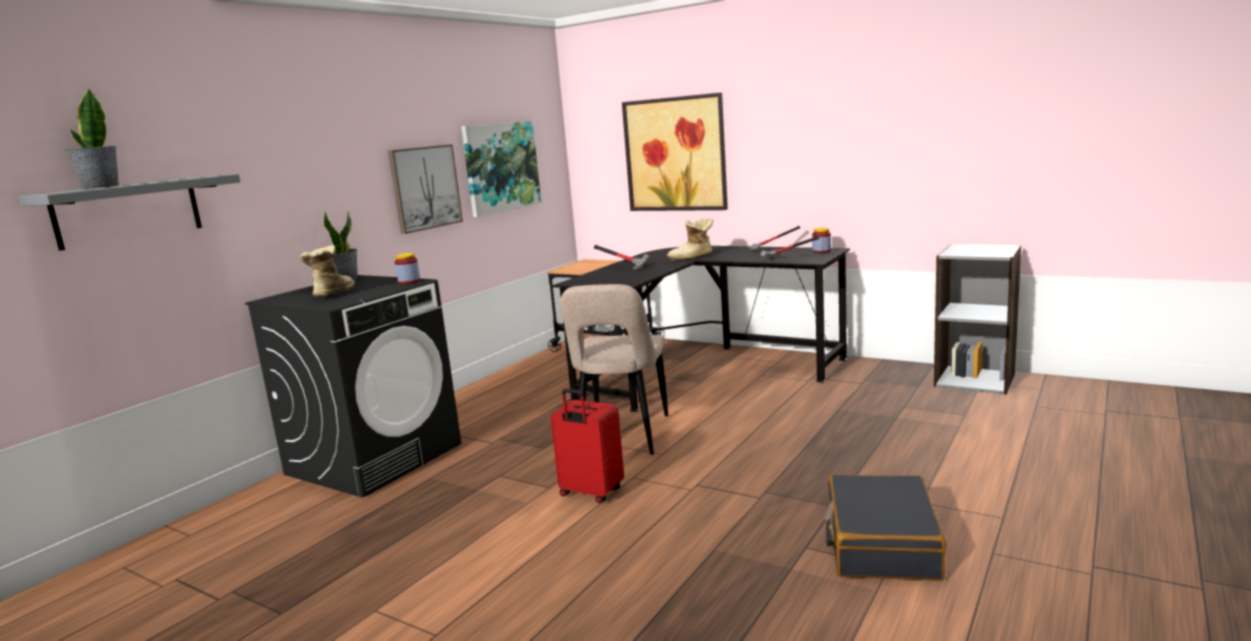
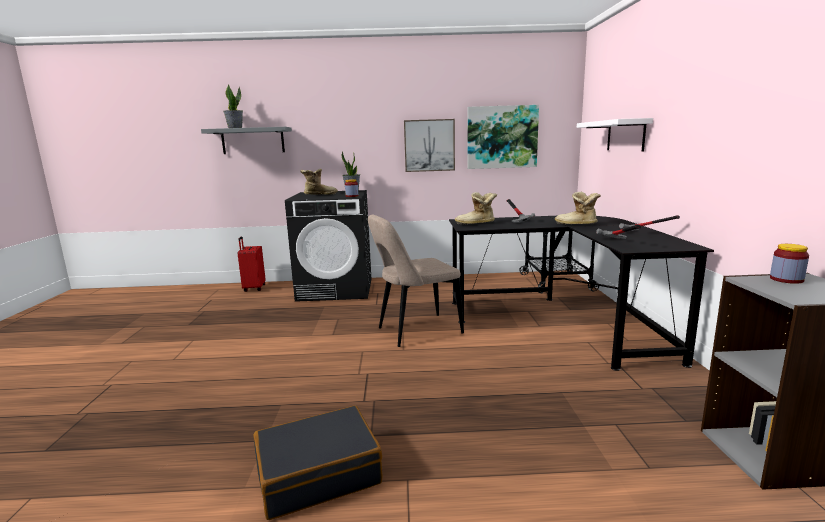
camera: 55 degrees right, 0 degrees up
red suitcase [551,389,624,504] -> red suitcase moved to [237,237,266,292]
picture [622,93,728,211] -> white shelf [577,118,653,151]
jar [812,228,831,253] -> jar moved to [770,244,809,284]
none -> boot [455,192,497,224]

